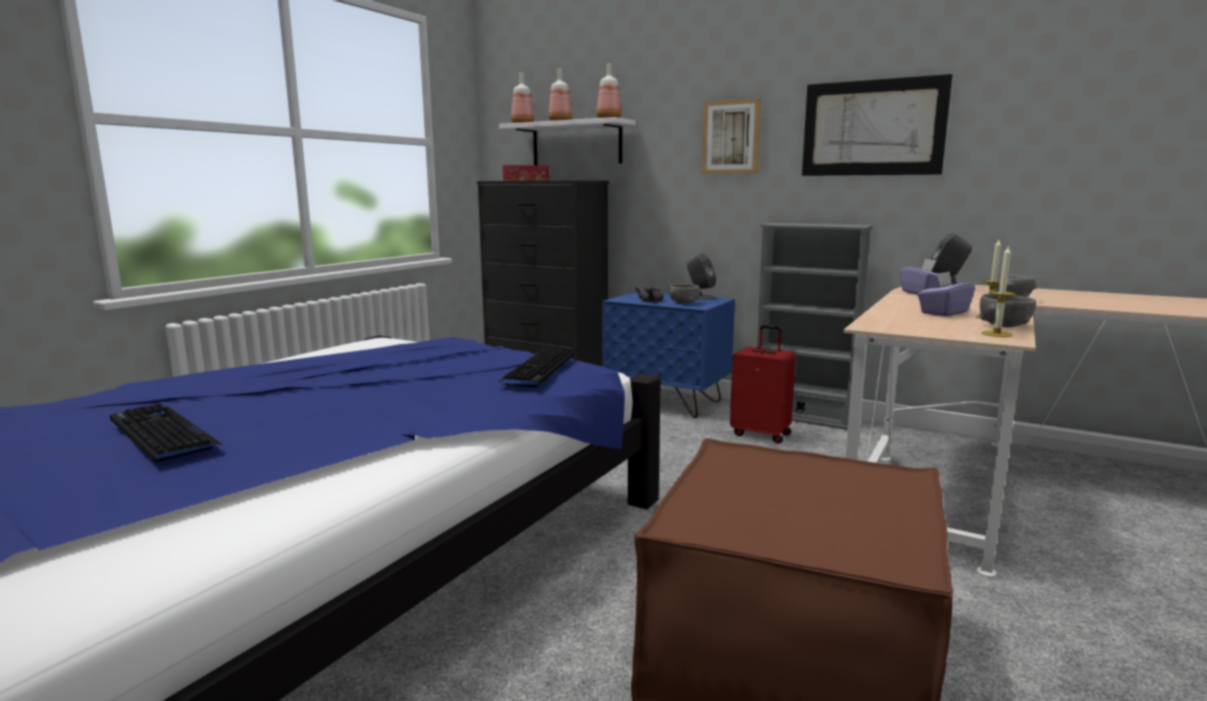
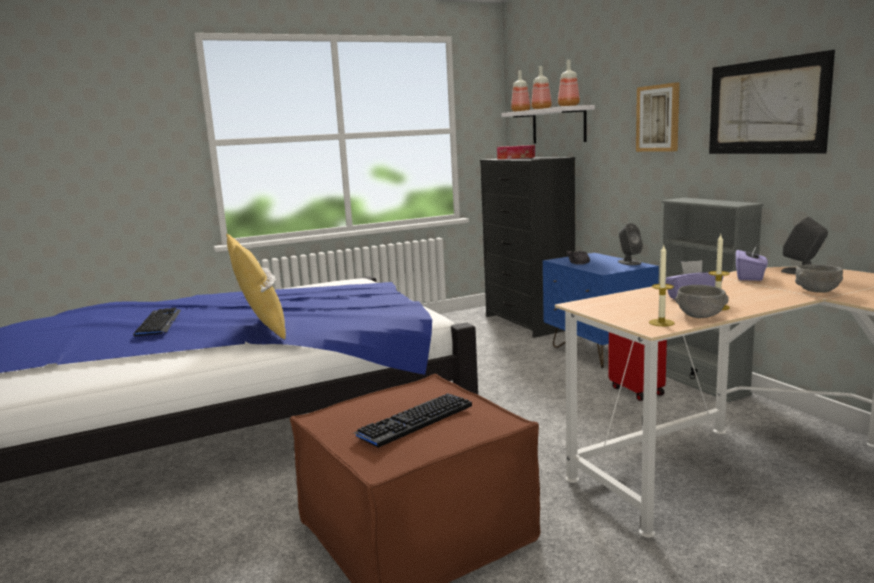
camera: 35 degrees right, 0 degrees up
keyboard [496,349,575,387] -> keyboard moved to [352,393,472,448]
grey bowl [669,283,701,304] -> none
none -> yellow pillow [226,234,286,339]

